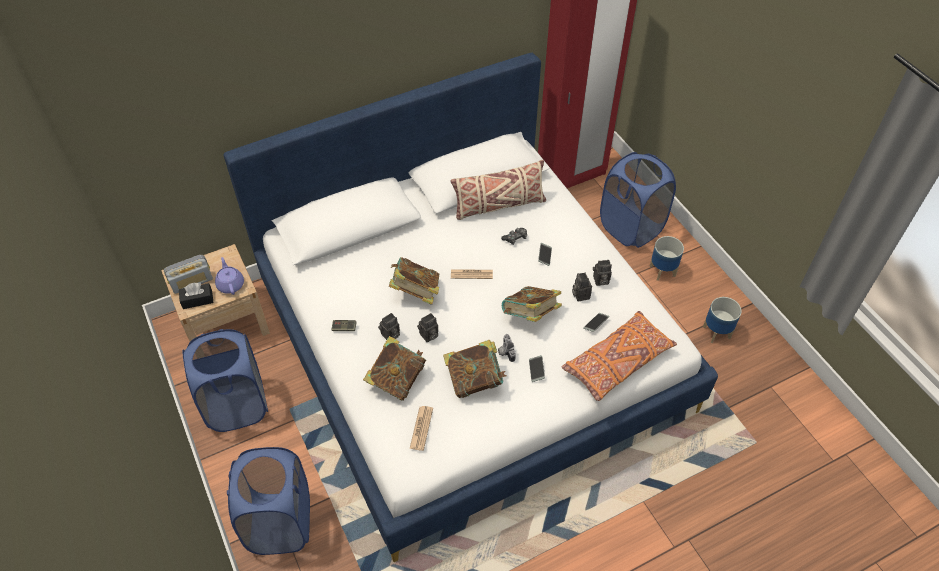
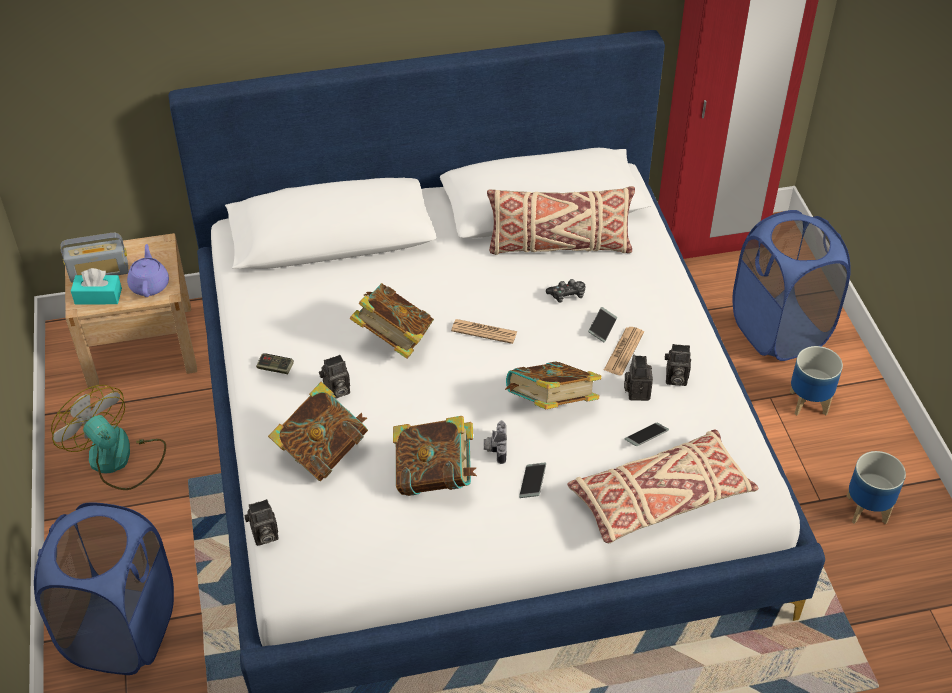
camera: 15 degrees right, 5 degrees down
black tissue box [179,283,213,309] -> turquoise tissue box [71,268,122,304]
blue laundry basket [182,329,268,432] -> fan [51,385,166,490]
newspaper [410,406,433,451] -> newspaper moved to [604,327,644,376]
camera [417,313,438,342] -> camera moved to [244,499,279,546]
orange pillow [561,311,677,401] -> beige pillow [567,430,759,543]

